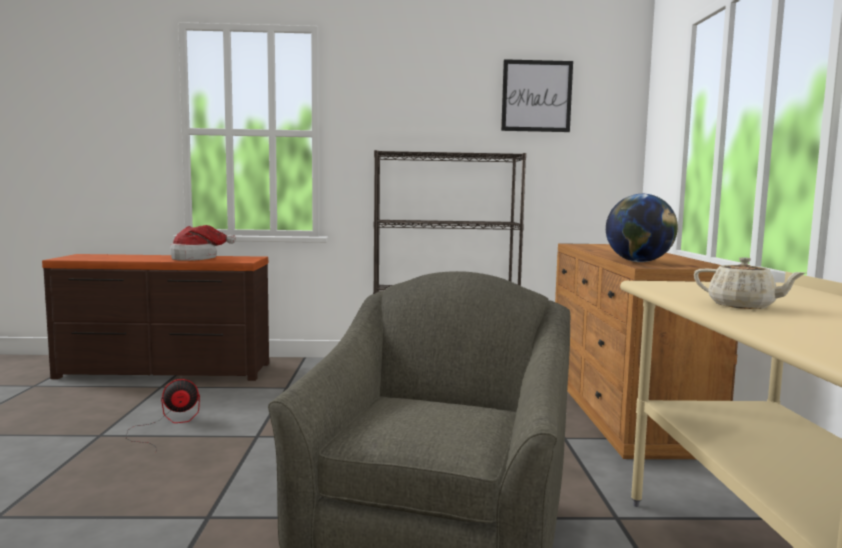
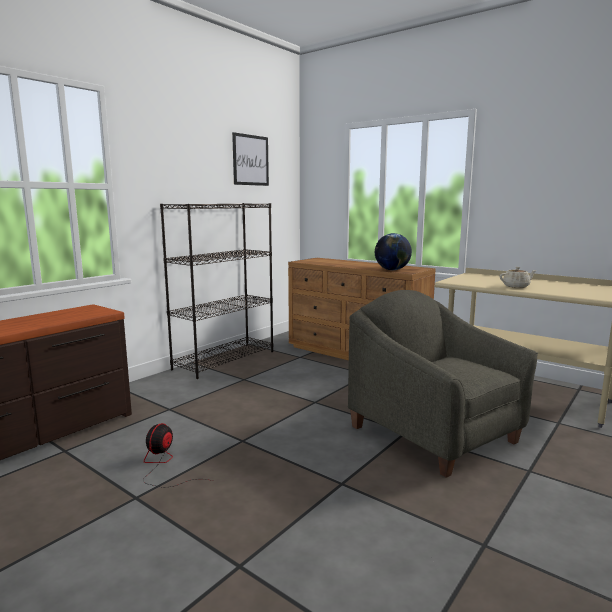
camera: 50 degrees left, 5 degrees up
hat [170,225,236,261] -> none

